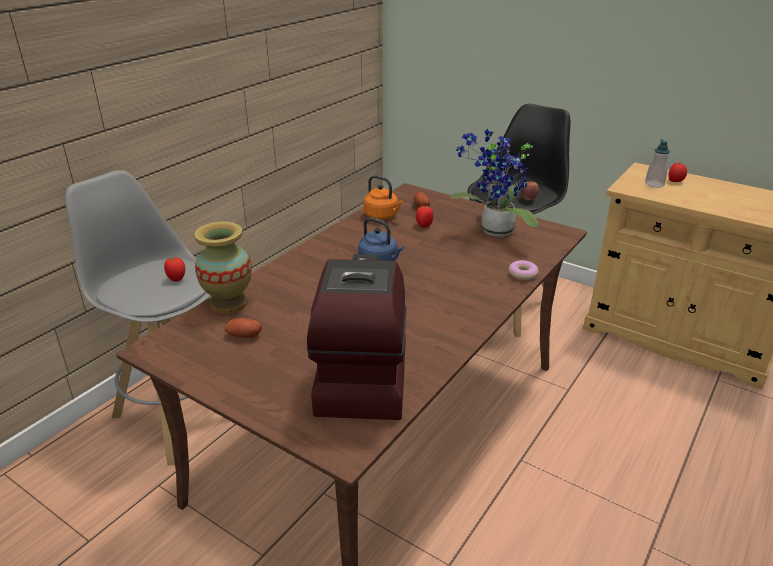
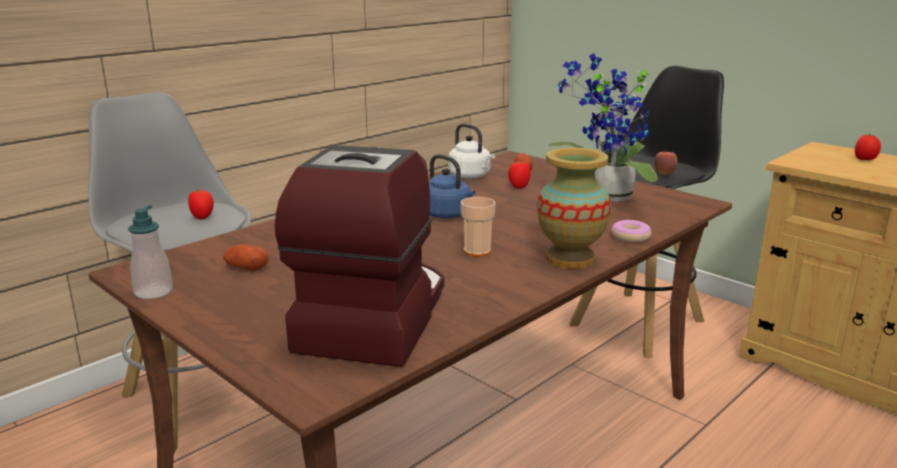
camera: 10 degrees right, 10 degrees down
vase [194,222,252,314] -> vase moved to [537,148,611,269]
orange kettle [364,175,404,220] -> white kettle [448,124,495,179]
soap dispenser [645,139,670,188] -> soap dispenser moved to [128,205,173,299]
none -> cup [461,197,495,257]

